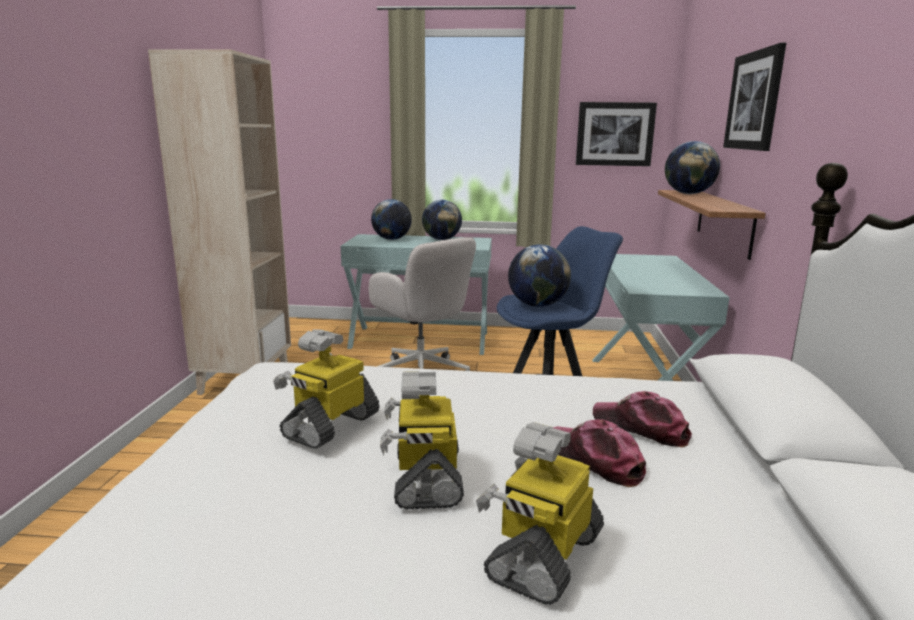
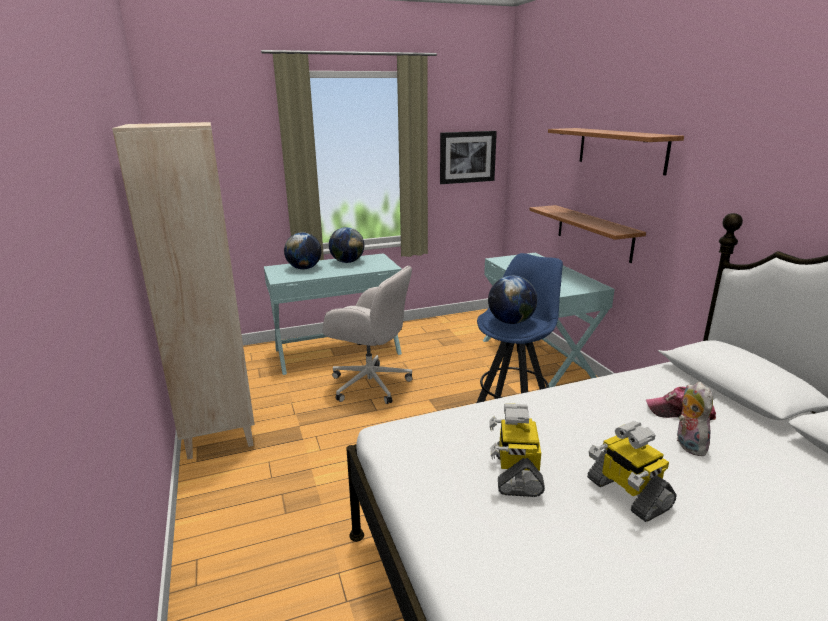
camera: 25 degrees left, 5 degrees up
toy robot [476,422,604,605] -> none
cap [553,420,646,487] -> plush toy [677,382,713,456]
globe [665,141,720,194] -> none
picture [723,43,786,151] -> shelf [548,128,684,175]

